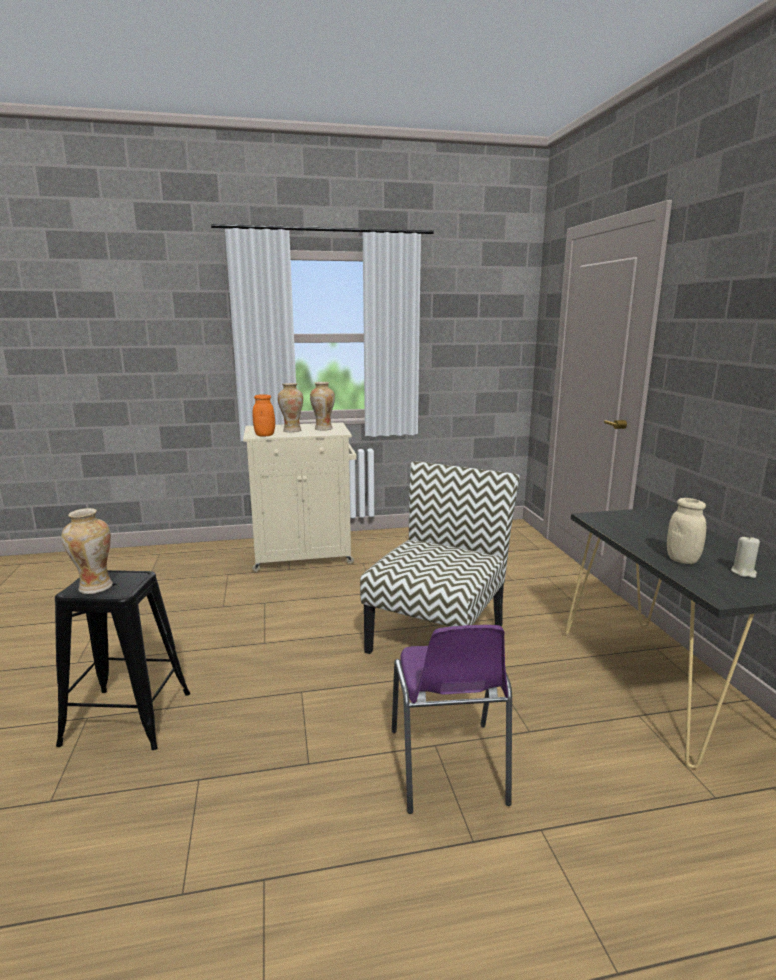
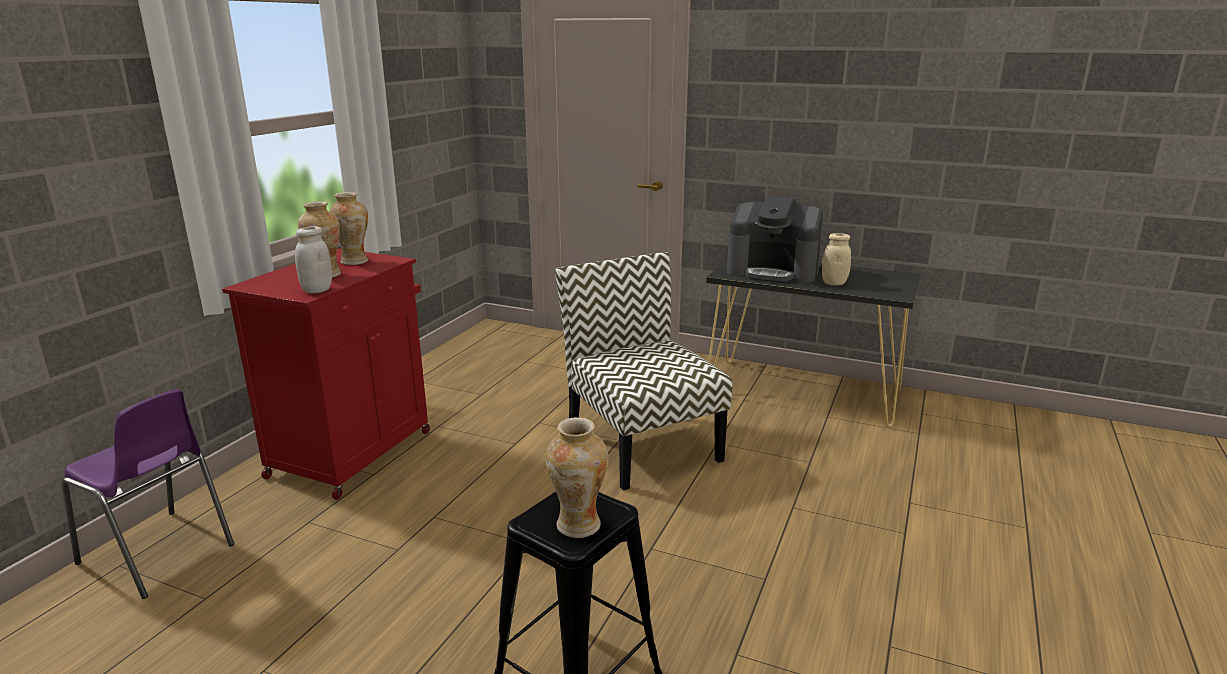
camera: 55 degrees left, 5 degrees up
beige cabinet [243,422,357,572] -> red cabinet [222,249,430,500]
orange jar [253,395,275,436] -> white jar [295,226,332,293]
purple chair [392,625,512,814] -> purple chair moved to [61,389,234,599]
beige candle [731,535,760,578] -> none
none -> coffee machine [727,196,823,283]

